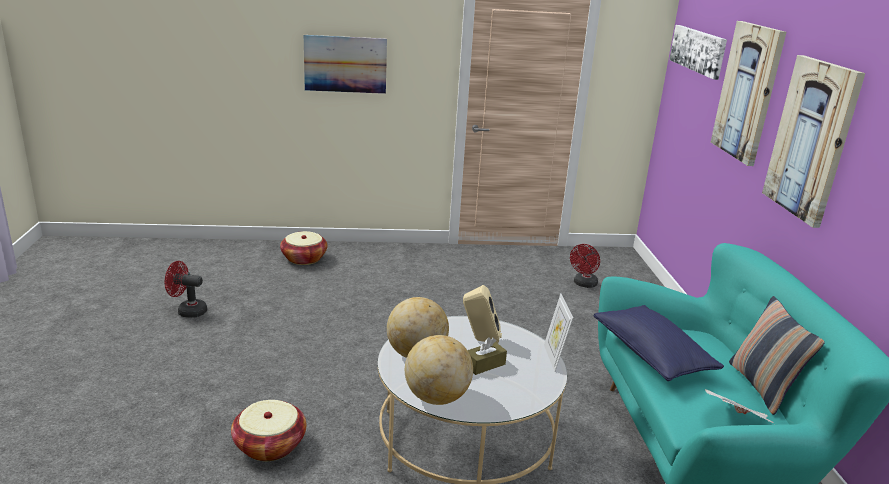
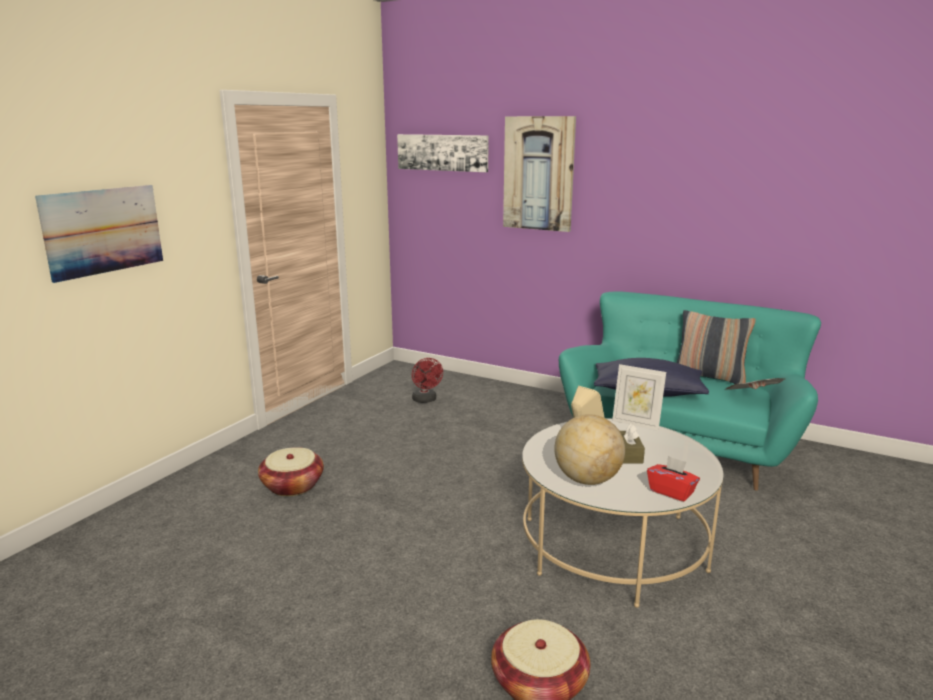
camera: 55 degrees left, 5 degrees down
red fan [165,261,207,318] -> none
basket [280,231,328,265] -> basket moved to [258,447,324,496]
globe [405,335,473,405] -> red tissue box [647,456,700,502]
picture [762,55,865,228] -> none

